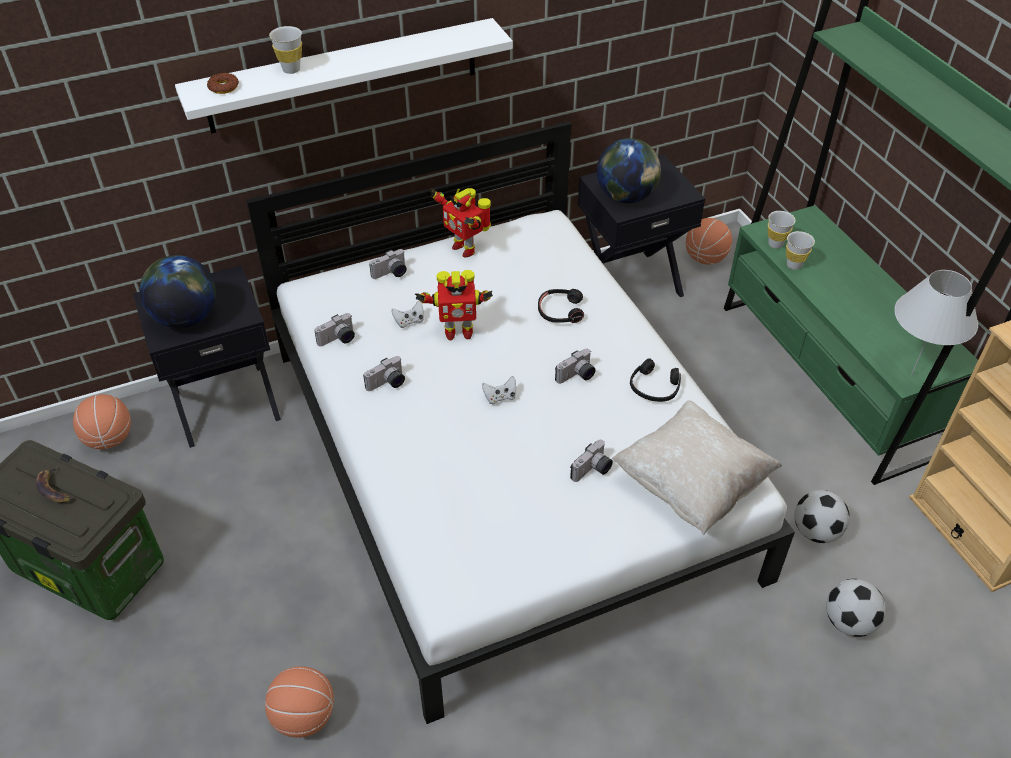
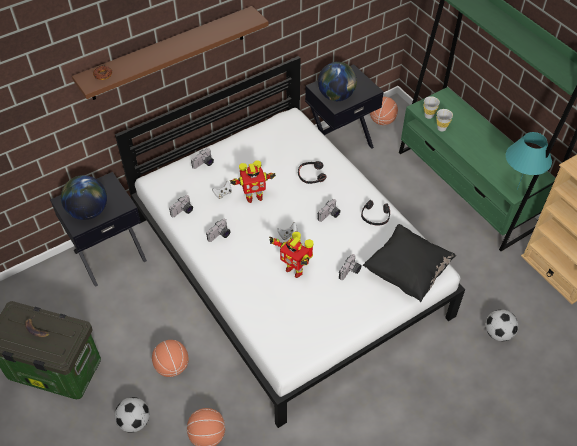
camera: 10 degrees left, 5 degrees up
basketball [73,394,131,449] -> basketball moved to [152,340,189,377]
white shelf [175,18,513,134] -> brown shelf [72,6,269,100]
white cup [269,26,302,74] -> none
toy robot [430,188,491,257] -> toy robot moved to [269,232,314,278]
beige pillow [612,400,783,535] -> black pillow [363,224,456,302]
football [794,490,850,543] -> football moved to [115,397,150,433]
white table lamp [894,270,978,375] -> turquoise table lamp [506,132,552,190]

